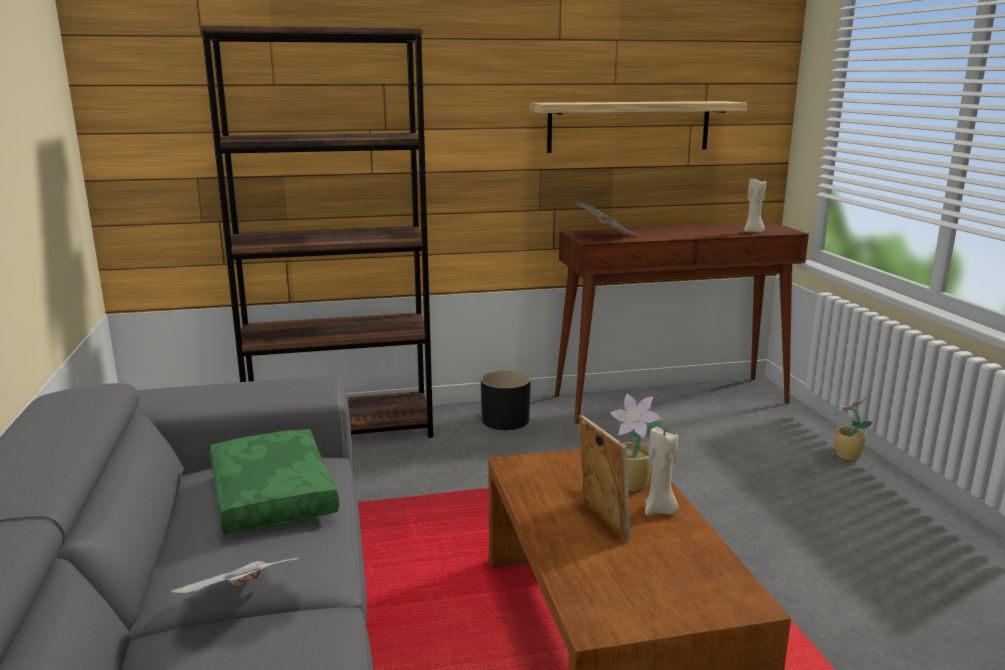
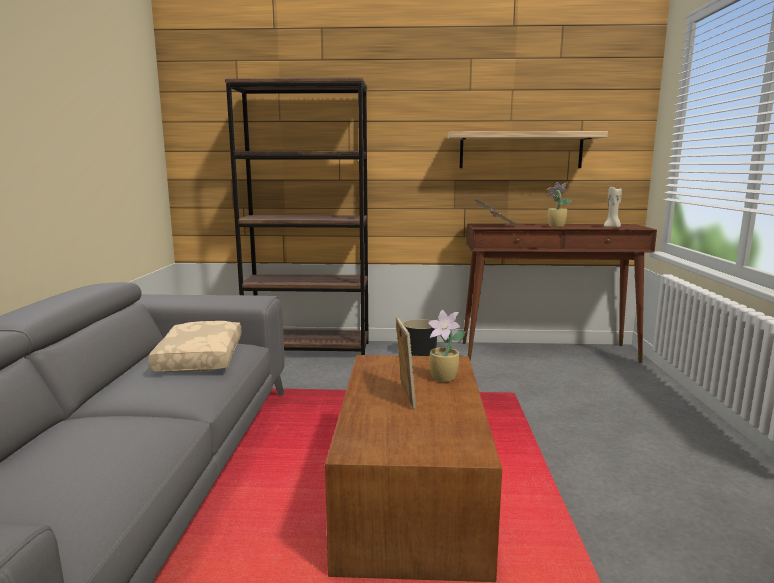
camera: 15 degrees right, 5 degrees down
newspaper [171,558,300,593] -> none
green pillow [210,429,339,534] -> beige pillow [148,321,242,372]
beige candle [645,427,679,516] -> none
potted plant [834,397,872,460] -> potted plant moved to [547,182,571,227]

